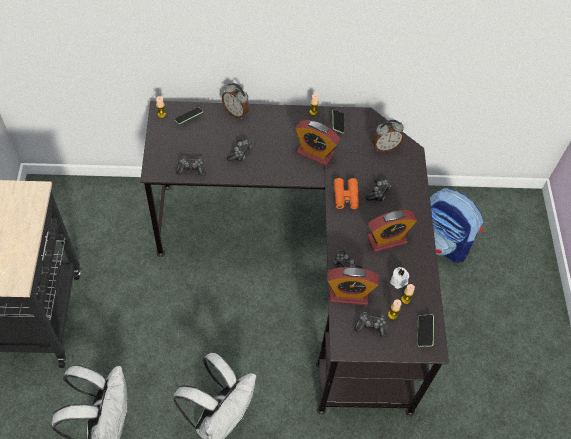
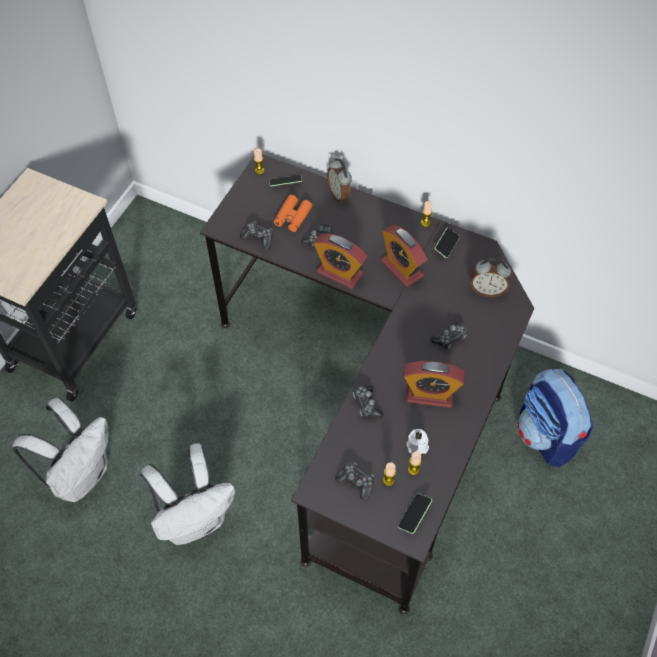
camera: 30 degrees right, 0 degrees up
alarm clock [327,267,379,305] -> alarm clock moved to [314,233,368,289]
orange binoculars [334,178,359,209] -> orange binoculars moved to [274,195,312,232]

